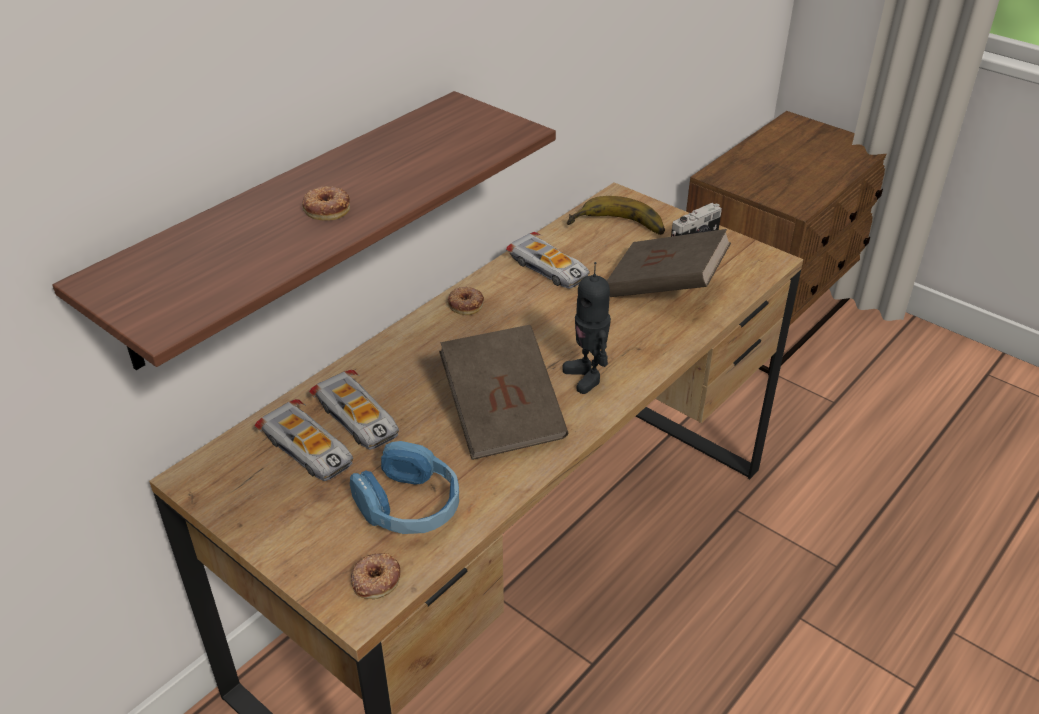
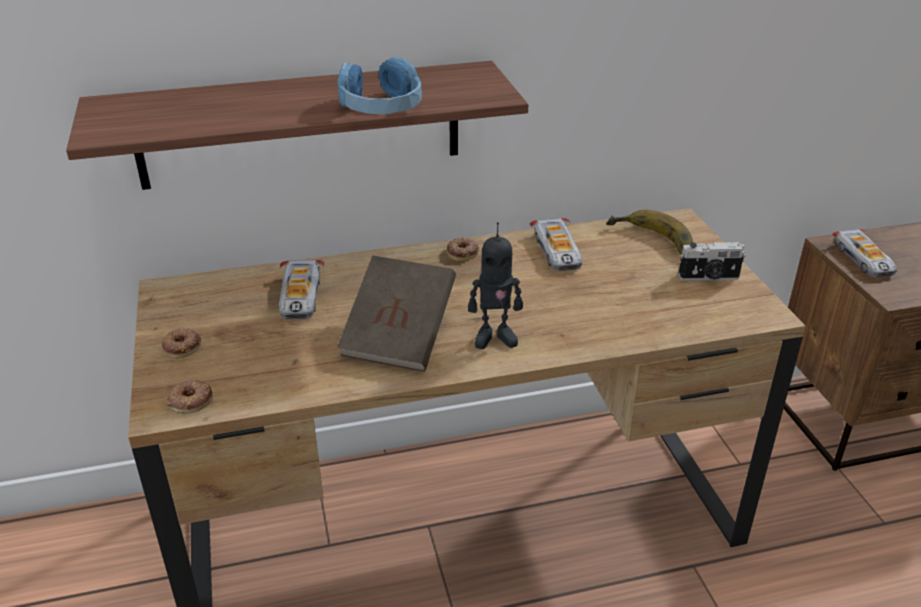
camera: 35 degrees right, 5 degrees down
toy car [255,399,353,481] -> toy car moved to [832,229,897,277]
donut [302,186,350,221] -> donut moved to [162,328,201,359]
blue headphones [350,441,459,534] -> blue headphones moved to [338,57,422,114]
toy robot [562,262,611,394] -> toy robot turned 105 degrees counterclockwise [468,222,523,349]
brown book [607,229,731,297] -> none

